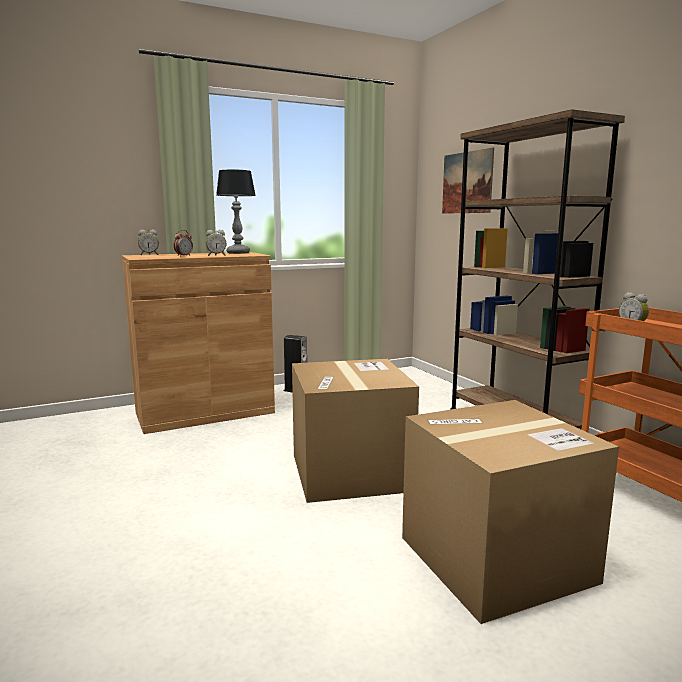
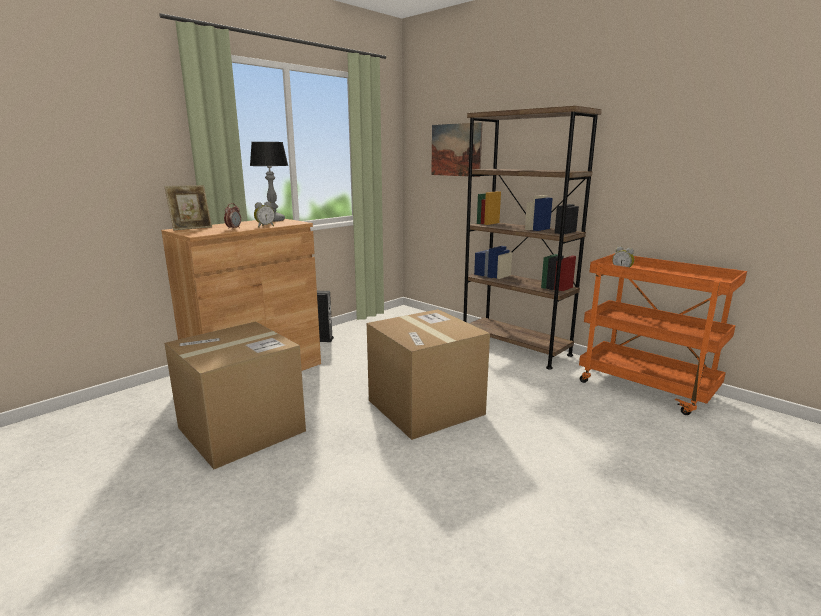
camera: 20 degrees left, 5 degrees up
alarm clock [138,230,159,255] -> picture frame [165,185,212,230]
cardboard box [402,400,619,624] -> cardboard box moved to [164,322,306,469]

